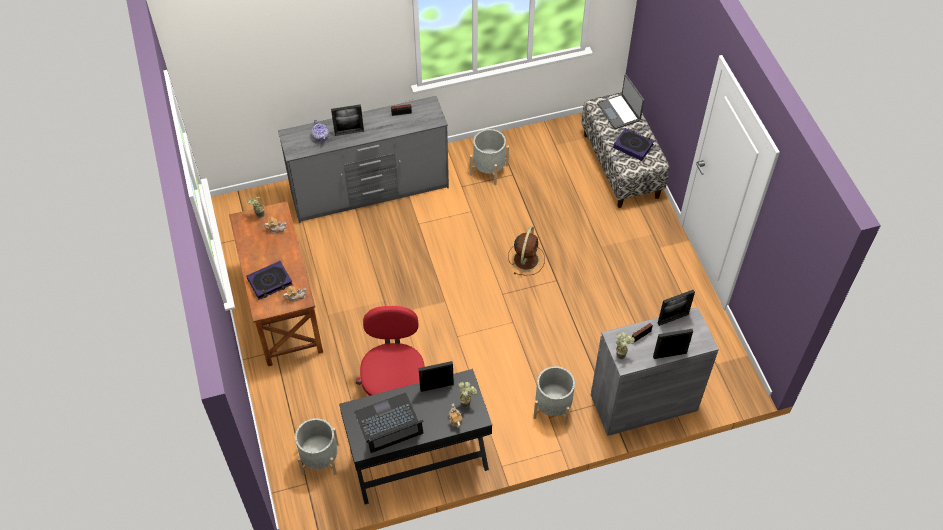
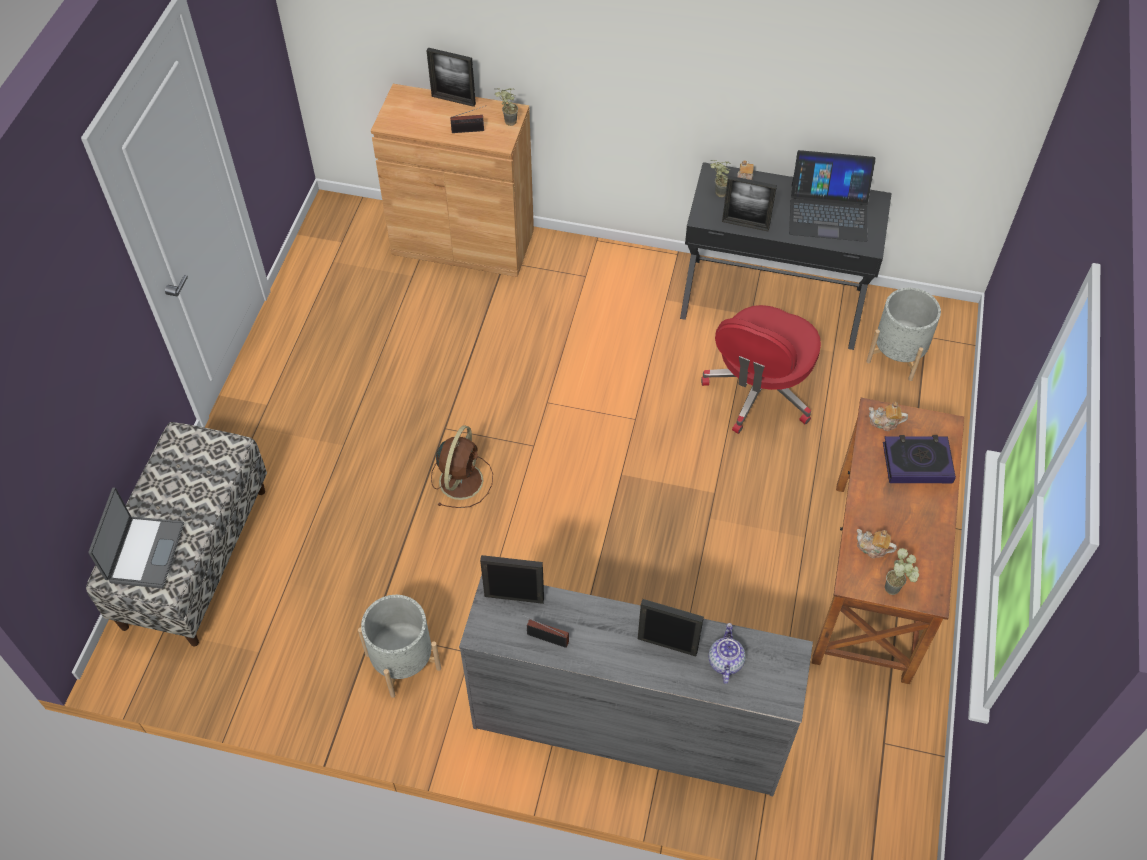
camera: 150 degrees left, 0 degrees up
brown fan [508,226,545,275] -> brown fan turned 150 degrees clockwise [431,425,493,508]
grey planter [533,366,575,425] -> none
grey cabinet [591,307,719,436] -> brown cabinet [371,84,534,277]
book [613,128,654,161] -> none
picture frame [658,290,695,326] -> picture frame moved to [480,555,544,604]

